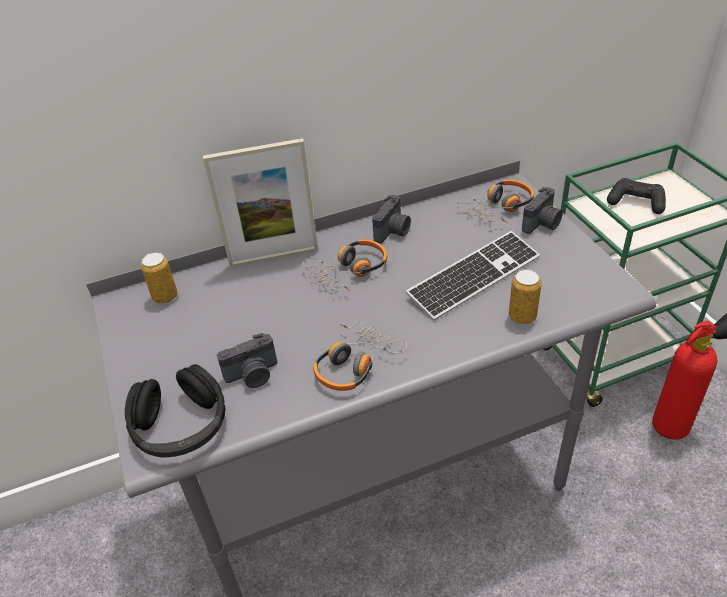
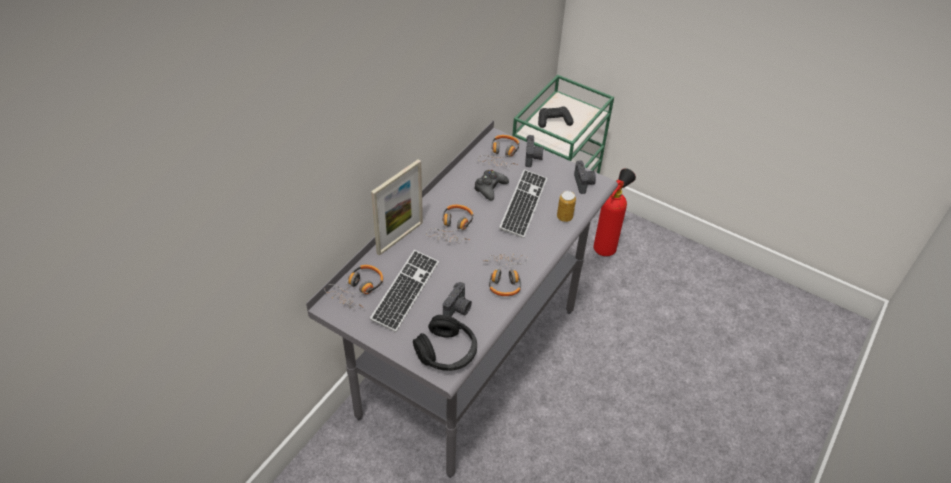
camera: 40 degrees left, 5 degrees up
can [141,252,178,303] -> headphones [324,265,383,308]
camera [372,195,411,243] -> camera moved to [574,160,596,194]
none -> keyboard [370,250,439,332]
none -> black game controller [474,170,509,201]

